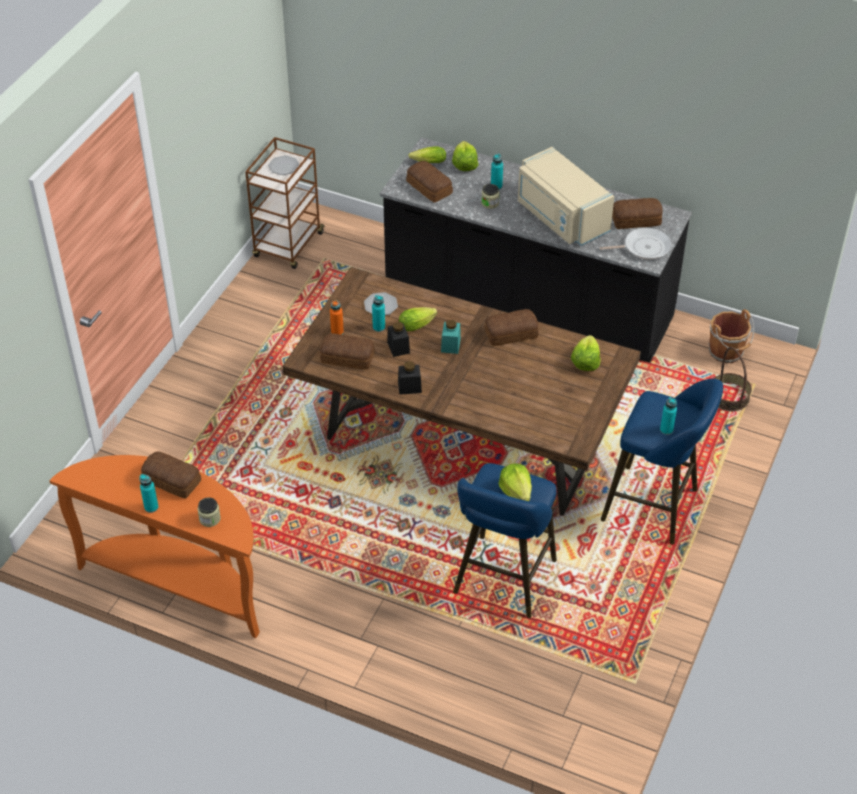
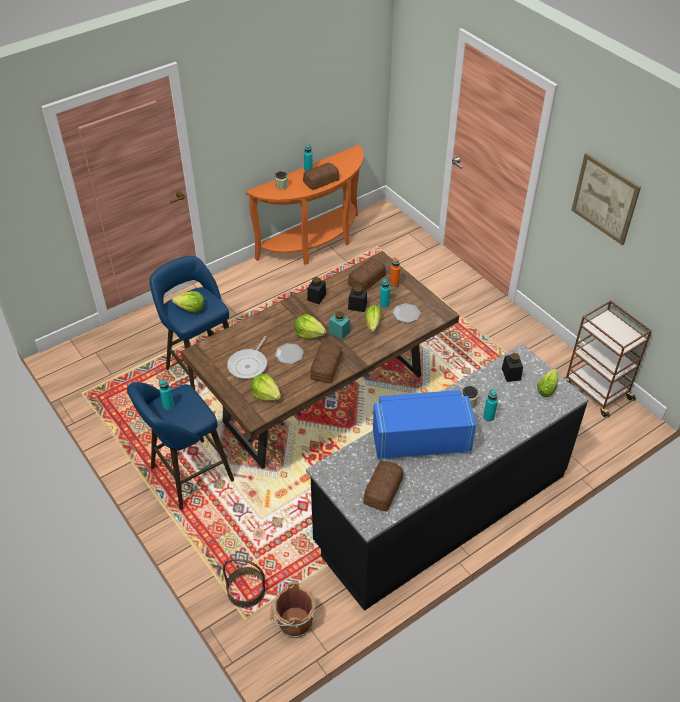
camera: 120 degrees right, 0 degrees up
plate [268,155,300,175] -> plate moved to [275,343,304,364]
bread [406,161,453,203] -> black jar [502,353,523,382]
lettuce [452,141,478,171] -> lettuce moved to [295,314,327,339]
beige microwave [518,147,614,246] -> blue microwave [373,390,476,460]
frying pan [600,228,672,260] -> frying pan moved to [227,336,267,379]
none -> picture [572,153,641,245]

